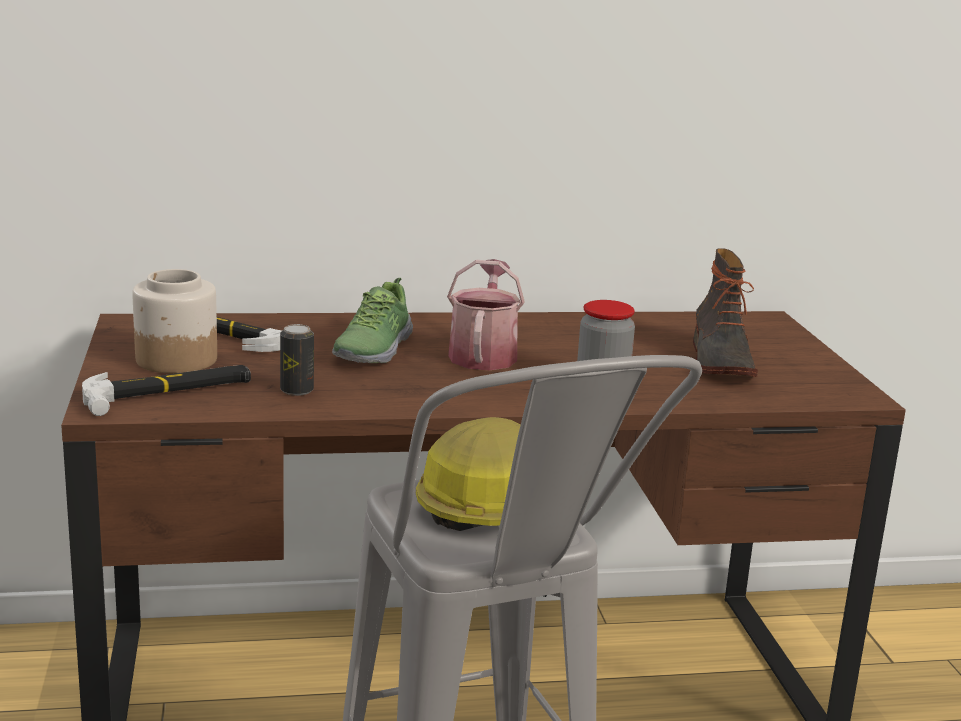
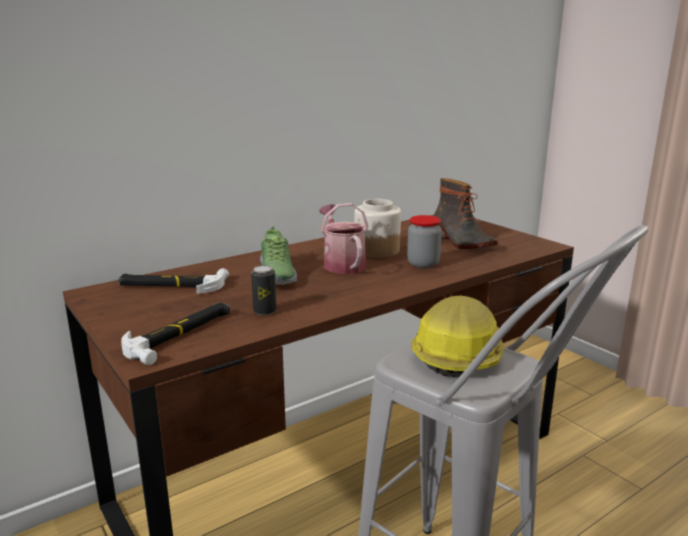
camera: 25 degrees left, 0 degrees up
jar [132,269,217,373] -> jar moved to [354,199,401,258]

